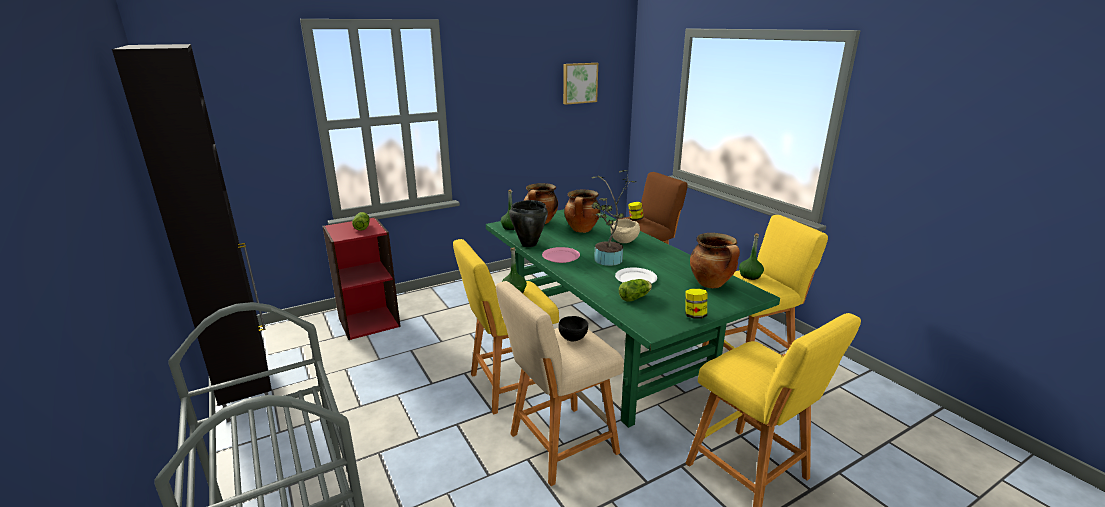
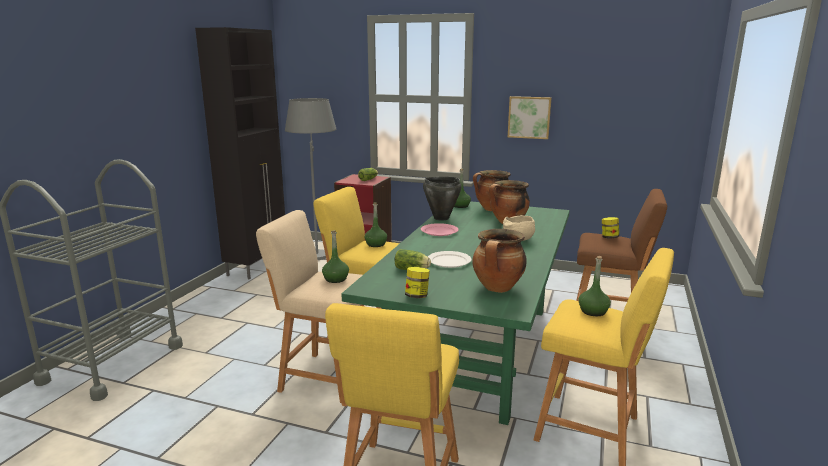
camera: 50 degrees right, 5 degrees down
black bowl [558,316,588,341] -> green bottle [322,230,349,283]
picture [563,63,598,105] -> picture moved to [508,96,552,139]
potted plant [591,170,636,266] -> none
none -> grey floor lamp [285,98,336,260]

